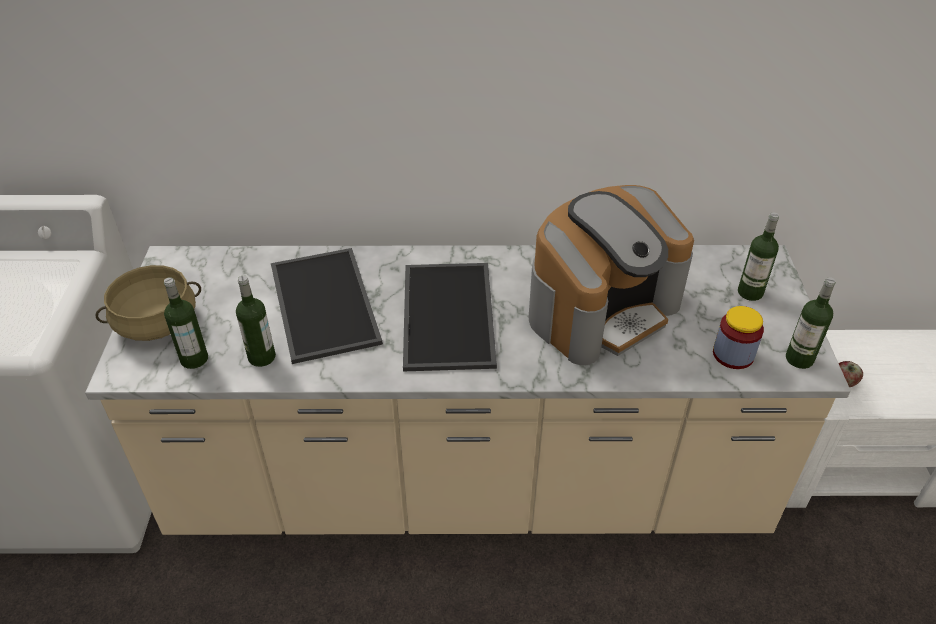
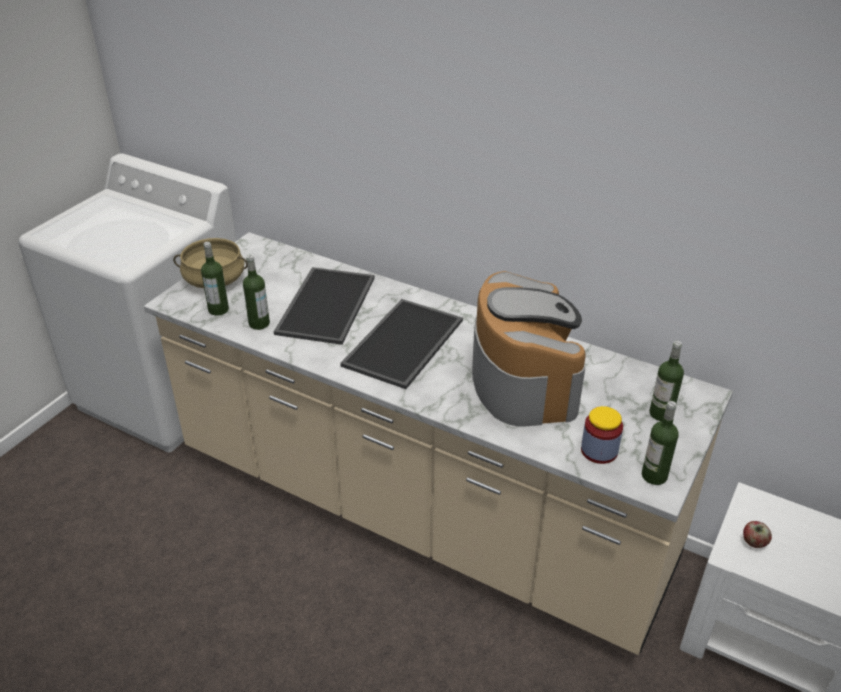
camera: 30 degrees right, 5 degrees down
coffee machine [529,185,694,365] -> coffee machine turned 90 degrees counterclockwise [472,271,586,427]

